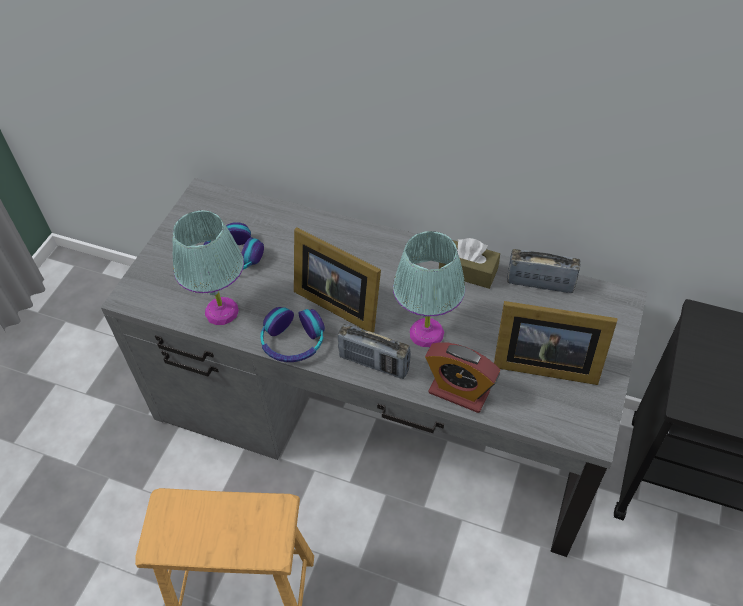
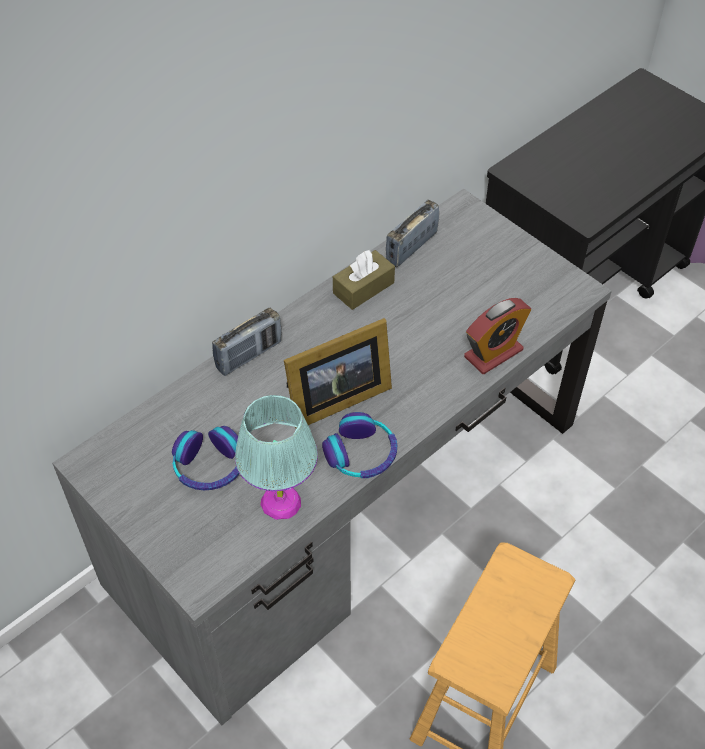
camera: 65 degrees left, 0 degrees up
radio [338,324,411,379] -> radio moved to [212,308,281,376]
turquoise table lamp [393,231,465,347] -> none
picture frame [494,301,617,385] -> none

